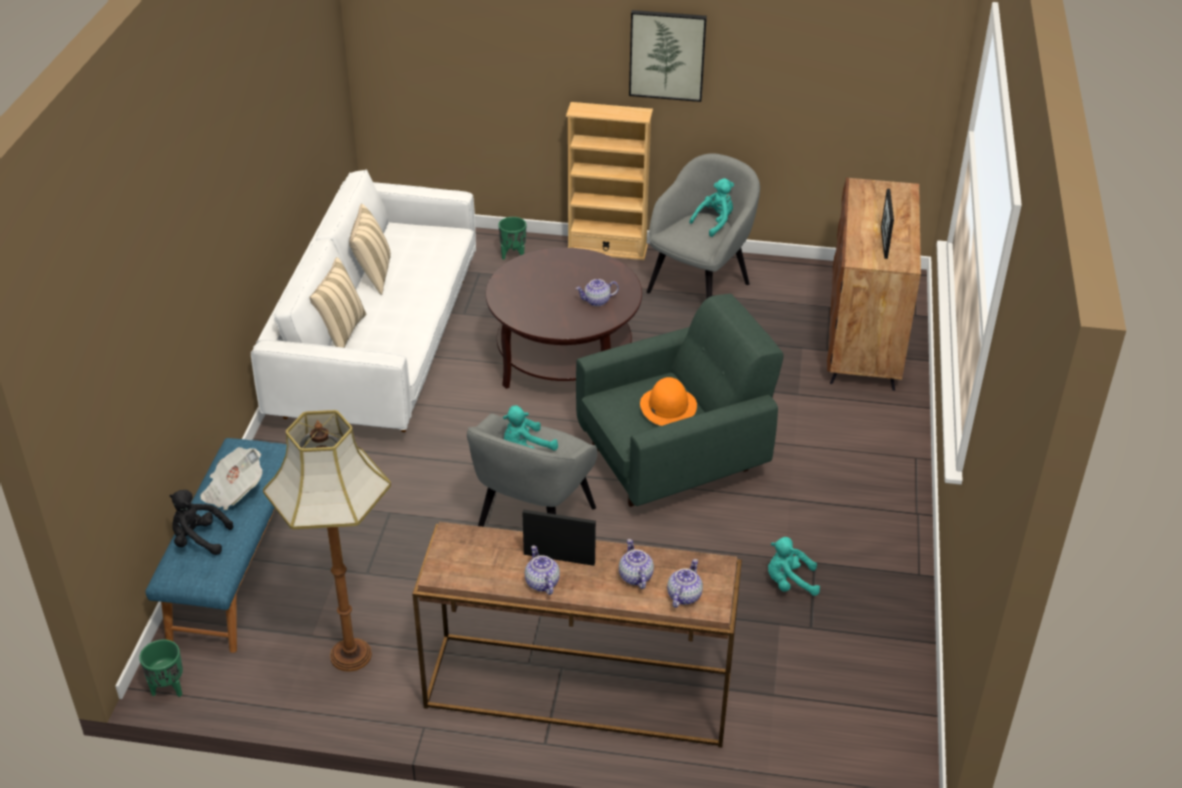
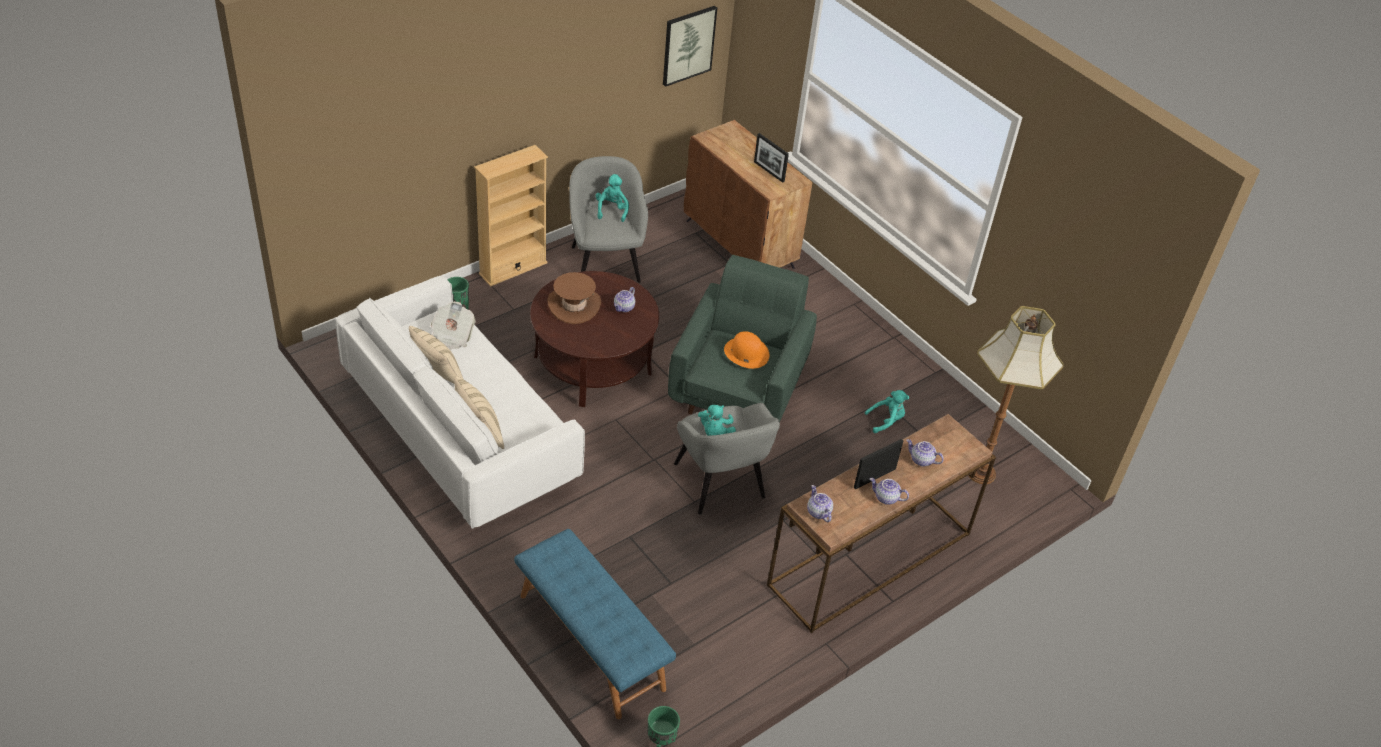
camera: 50 degrees left, 5 degrees up
black plush toy [169,490,233,555] -> none
newspaper [200,447,262,510] -> newspaper moved to [431,302,476,350]
floor lamp [263,410,391,672] -> floor lamp moved to [968,306,1064,484]
picture [629,10,707,102] -> picture moved to [663,6,717,87]
teapot [667,559,703,608] -> teapot moved to [807,485,833,522]
turquoise plush toy [768,537,820,596] -> turquoise plush toy turned 150 degrees counterclockwise [865,390,909,433]
none -> brown hat [547,272,601,324]

